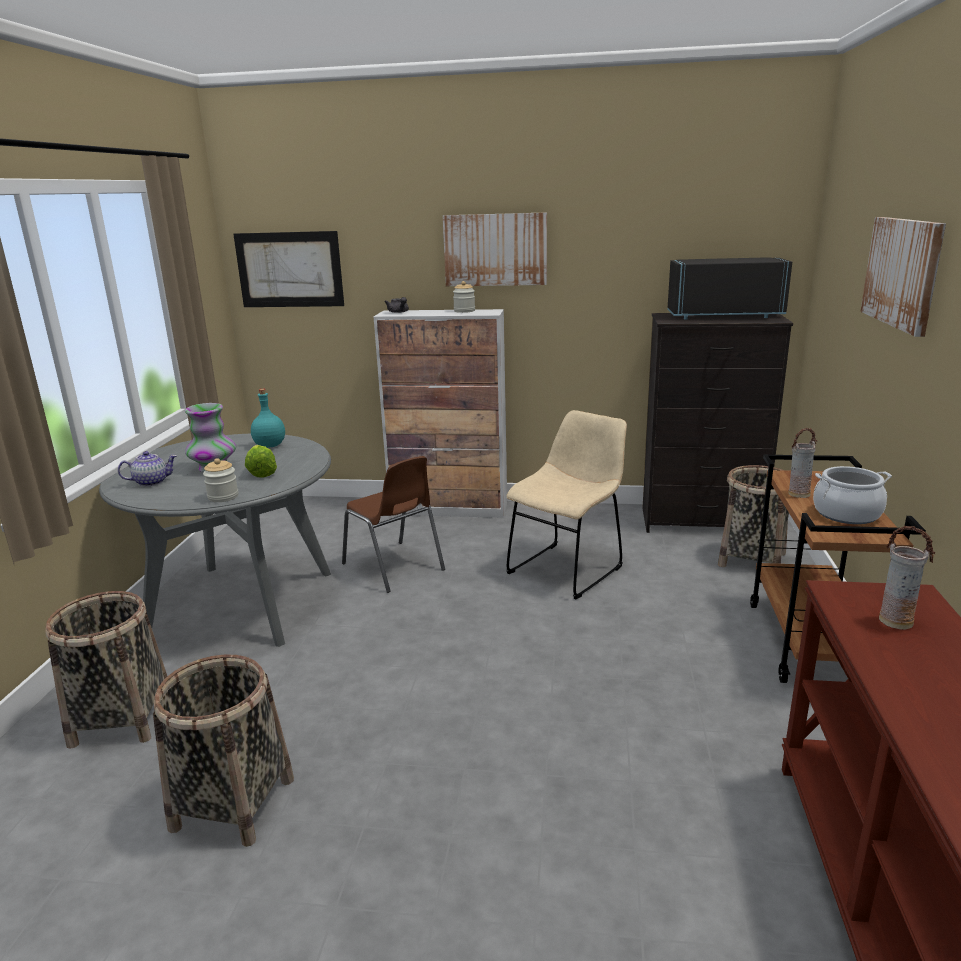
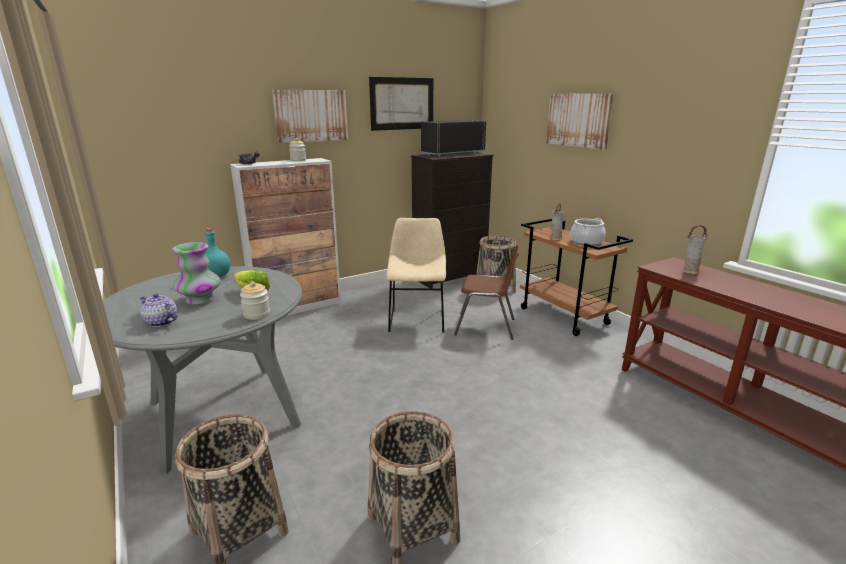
camera: 40 degrees left, 0 degrees up
teapot [118,451,177,486] -> teapot turned 90 degrees counterclockwise [139,293,178,327]
picture [233,231,344,307] -> picture moved to [369,77,433,131]
brown chair [342,456,445,593] -> brown chair moved to [454,245,520,340]

